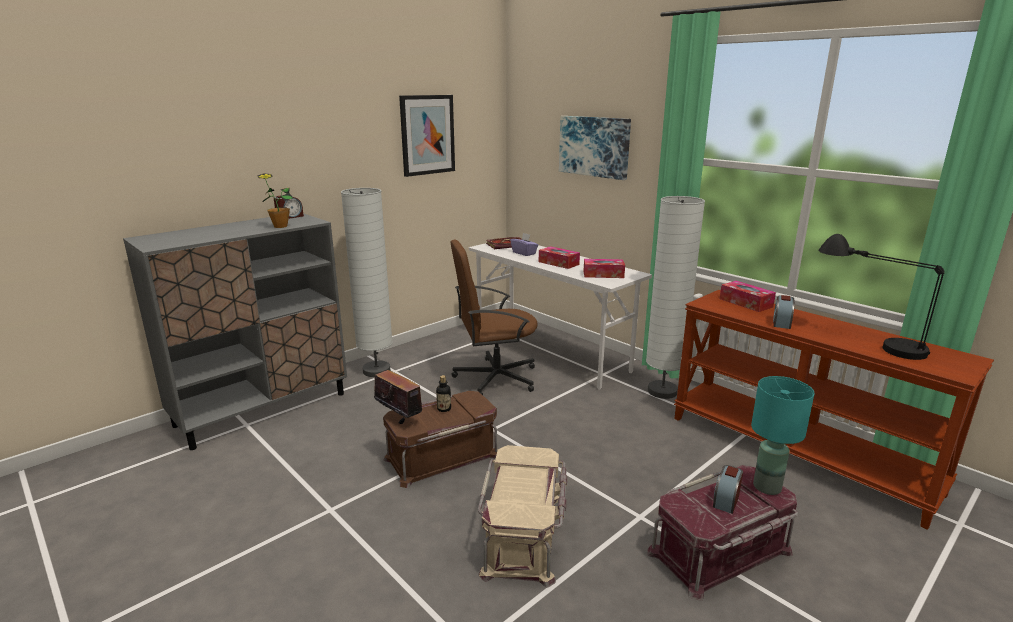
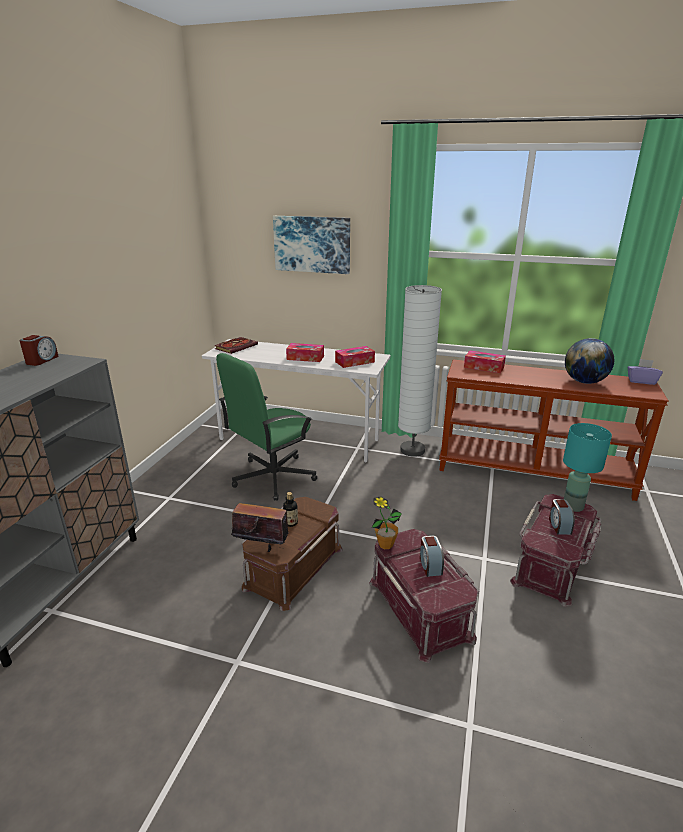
camera: 30 degrees left, 5 degrees up
potted plant [257,173,293,228] -> potted plant moved to [372,496,402,549]
white floor lamp [341,188,393,377] -> none
picture [399,95,455,177] -> none
brown office chair [451,240,538,395] -> green office chair [216,353,317,501]
beige storage box [478,445,567,588] -> red storage box [369,529,479,663]
purple tissue box [510,233,538,256] -> purple tissue box moved to [627,359,663,385]
alarm clock [773,295,795,329] -> alarm clock moved to [420,536,444,577]
black table lamp [818,234,945,360] -> globe [565,338,614,384]

